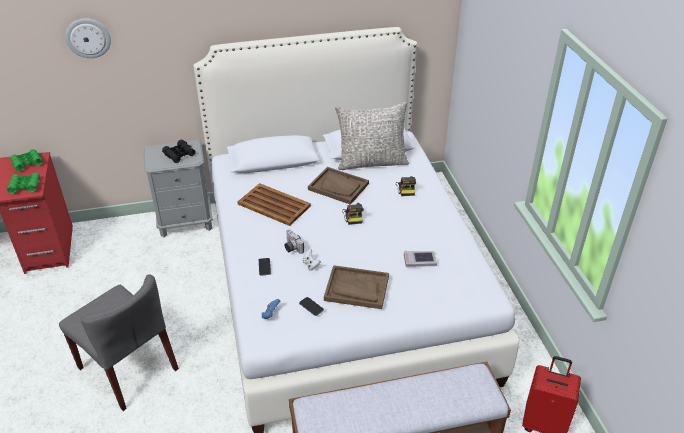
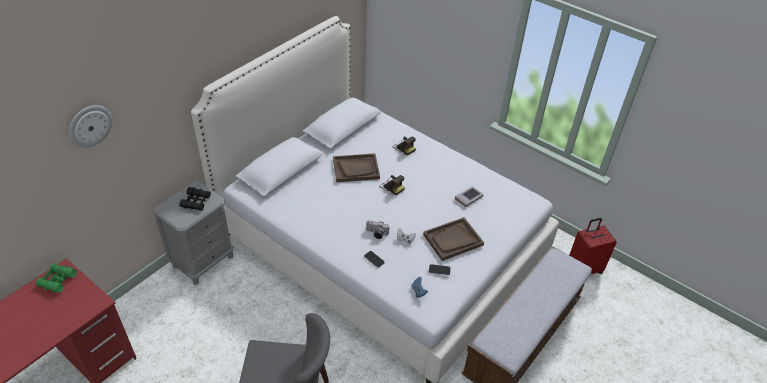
camera: 40 degrees left, 5 degrees up
green binoculars [7,173,40,194] -> none
brown tray [237,183,311,226] -> none
grey pillow [335,102,409,170] -> none

